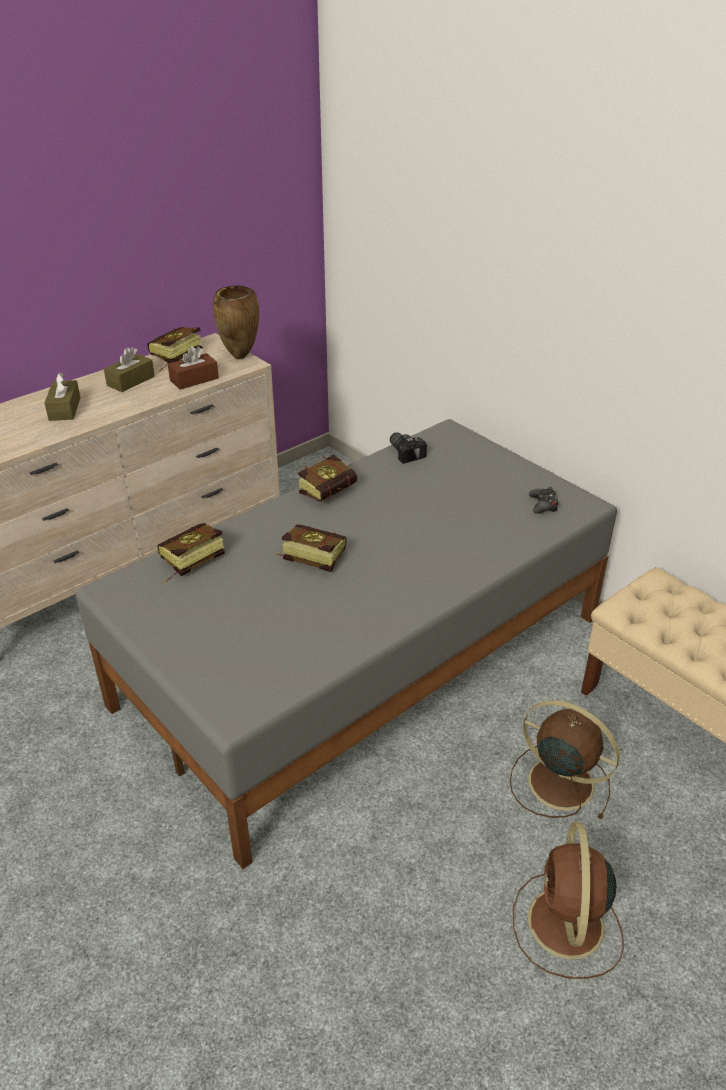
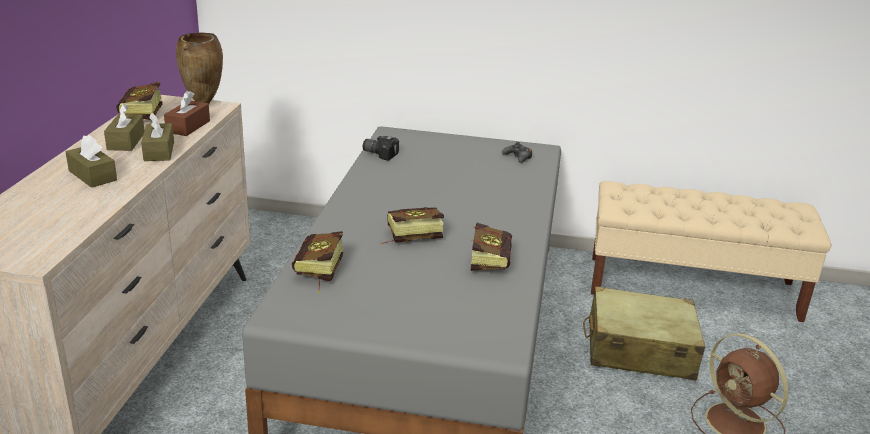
camera: 40 degrees left, 10 degrees down
book [298,454,357,502] -> book moved to [471,223,512,271]
brown fan [510,700,619,820] -> beige suitcase [583,286,705,380]
none -> brown tissue box [141,113,174,161]

